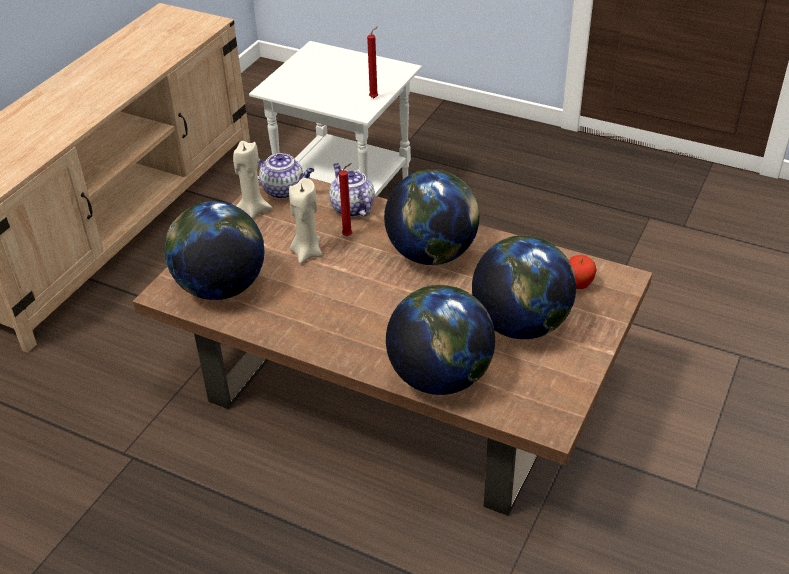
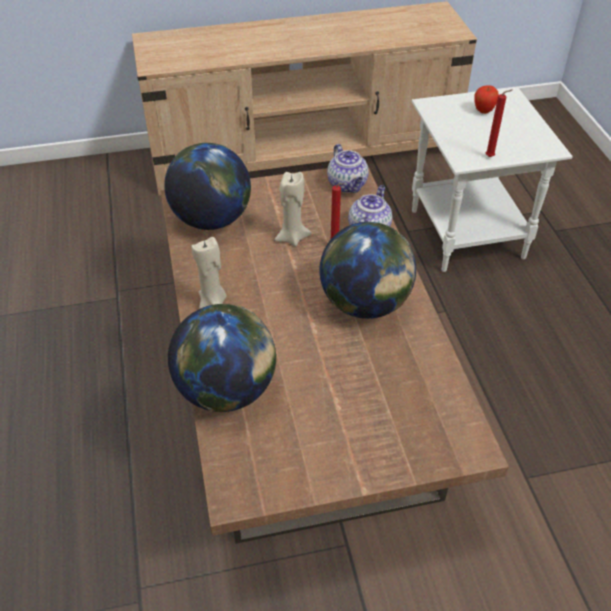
camera: 50 degrees right, 5 degrees up
beige candle [233,141,273,219] -> beige candle moved to [192,237,227,309]
globe [472,235,576,339] -> none
apple [569,255,597,289] -> apple moved to [474,85,499,114]

